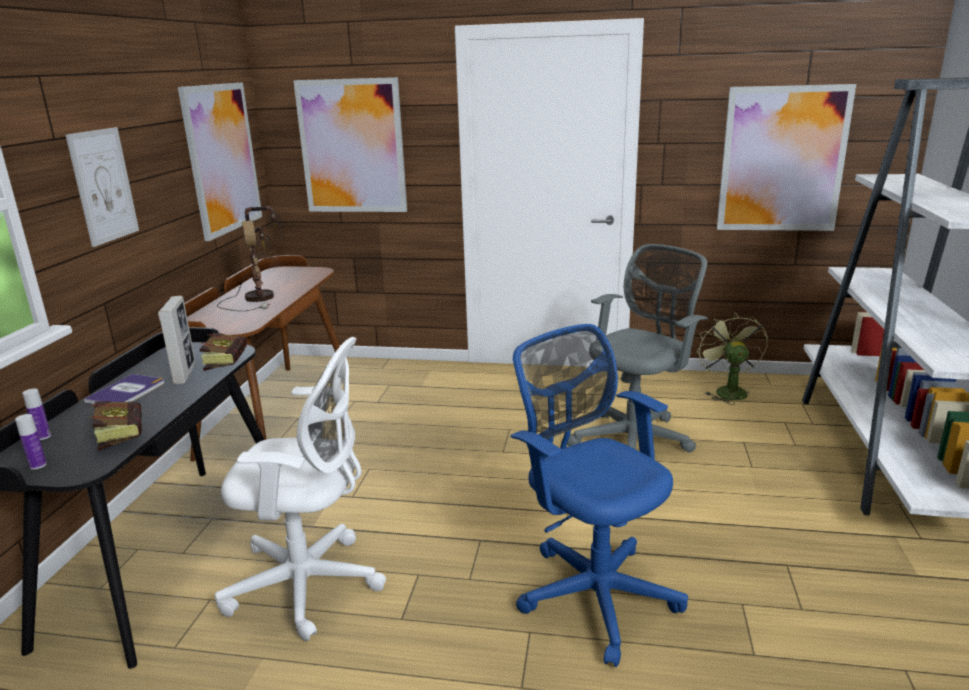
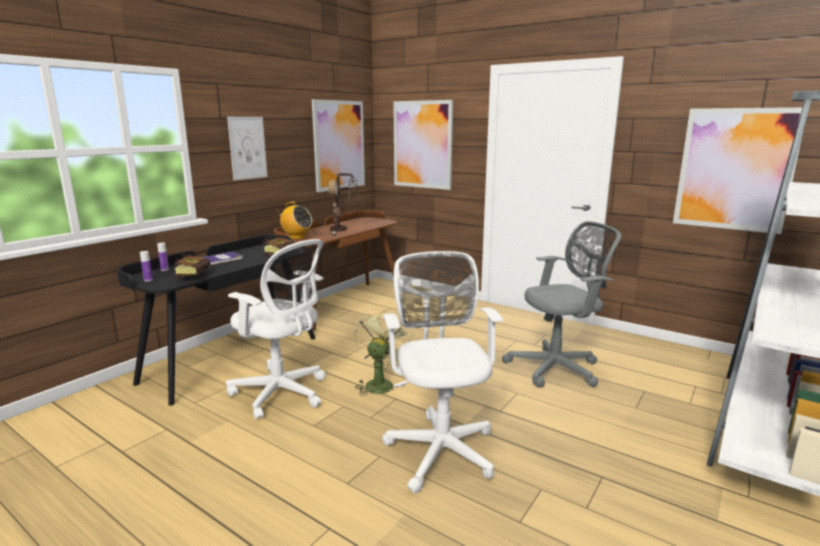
camera: 25 degrees right, 5 degrees down
picture frame [158,296,196,384] -> none
blue office chair [511,324,688,667] -> white office chair [382,251,503,494]
green fan [697,312,768,405] -> green fan moved to [354,312,413,396]
none -> radio [276,202,312,239]

